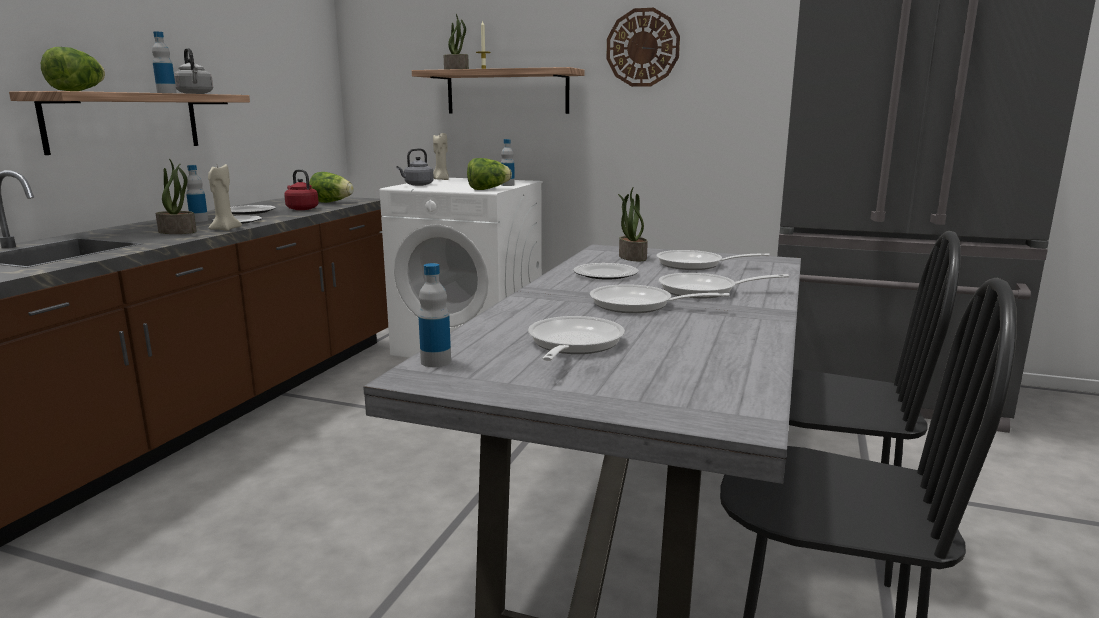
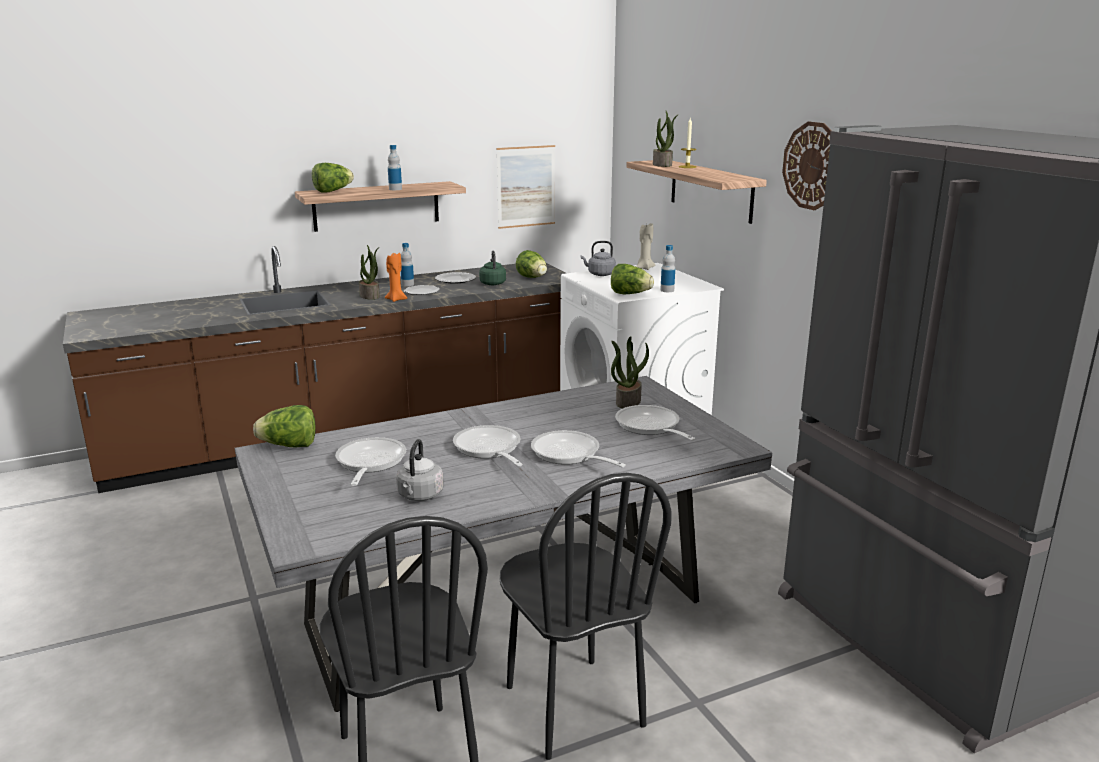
camera: 45 degrees right, 5 degrees up
grey kettle [174,48,213,94] -> grey kettle moved to [396,439,444,501]
beige candle [208,164,242,231] -> orange candle [385,253,407,302]
red kettle [284,169,319,210] -> green kettle [479,251,506,285]
bottle [418,263,451,367] -> lettuce [253,405,316,447]
frying pan [528,316,625,361] -> frying pan turned 60 degrees counterclockwise [335,437,406,486]
plate [573,263,638,280] -> none
none -> picture [496,145,555,229]

